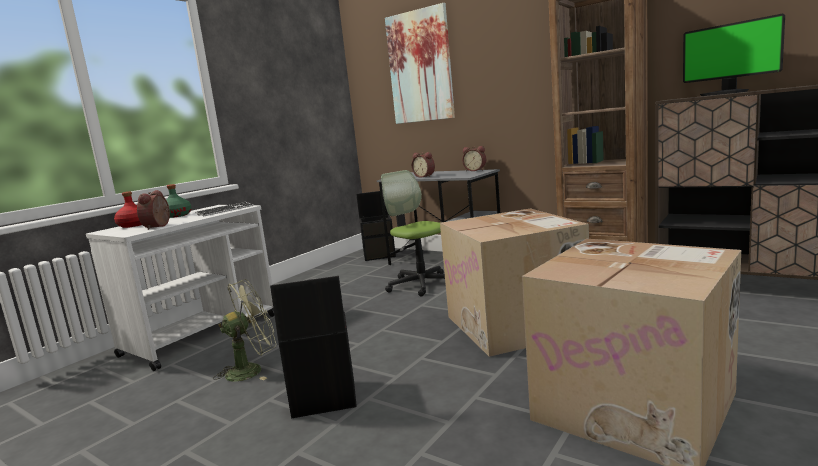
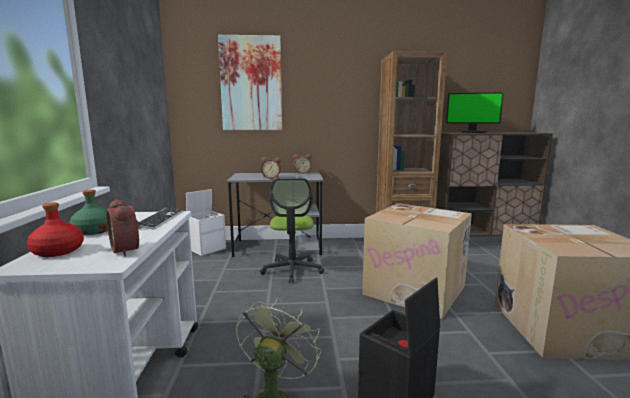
camera: 40 degrees left, 0 degrees up
black storage box [356,191,396,261] -> white storage box [186,189,226,256]
office chair [381,170,445,296] -> office chair turned 105 degrees counterclockwise [260,178,324,283]

